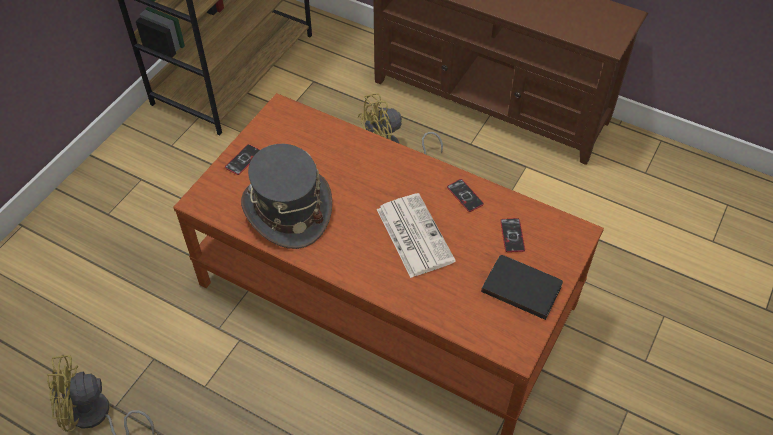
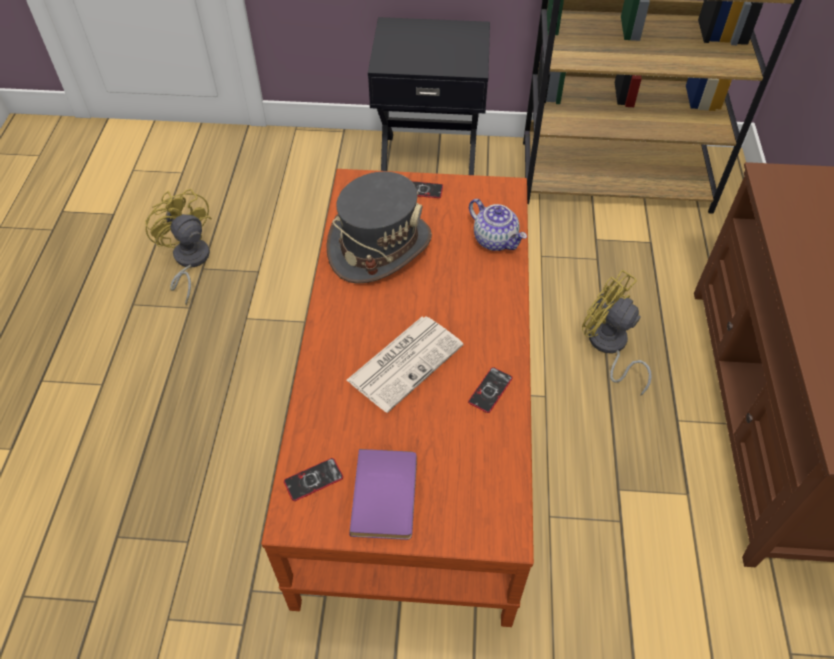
camera: 65 degrees right, 0 degrees up
black book [481,255,563,320] -> purple book [349,449,417,540]
phone [500,218,525,252] -> phone moved to [284,458,343,501]
none -> black nightstand [368,17,490,175]
none -> teapot [469,199,527,251]

